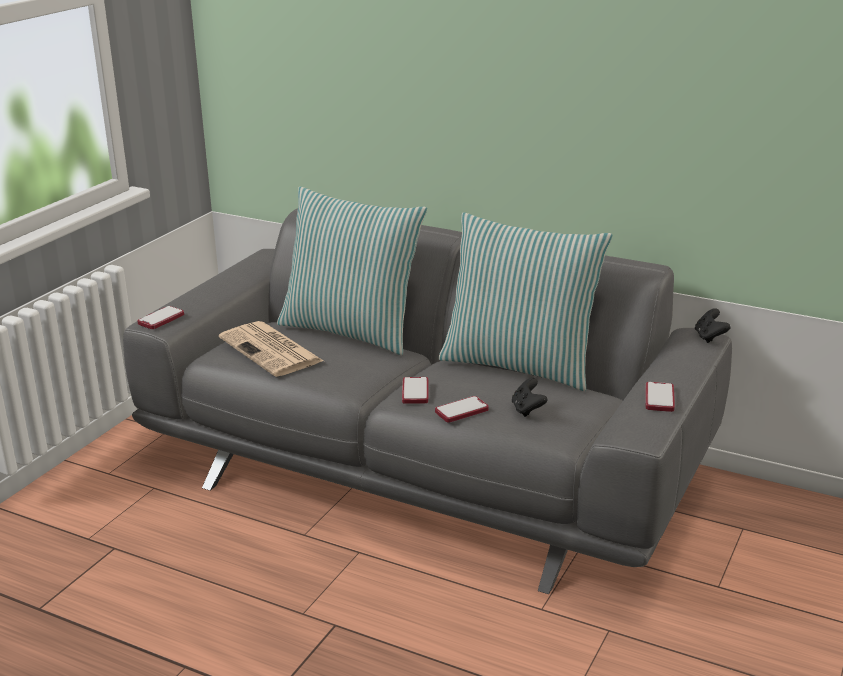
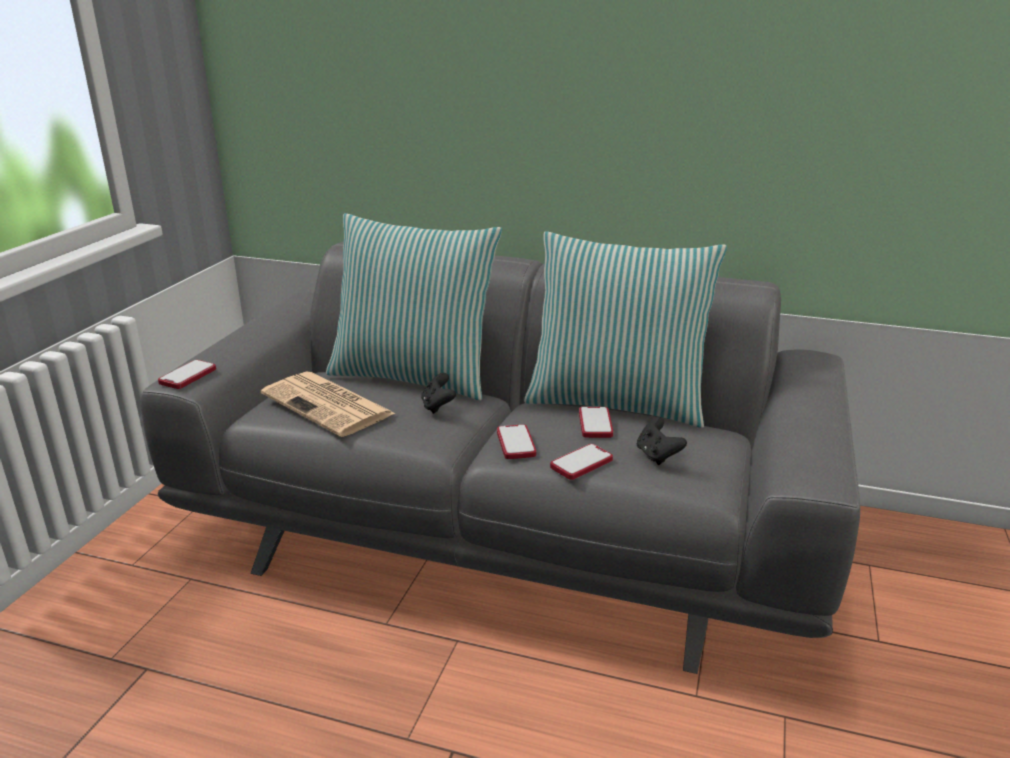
camera: 10 degrees left, 0 degrees up
phone [645,382,675,412] -> phone moved to [579,407,613,438]
black game controller [695,308,731,343] -> black game controller moved to [421,373,456,414]

